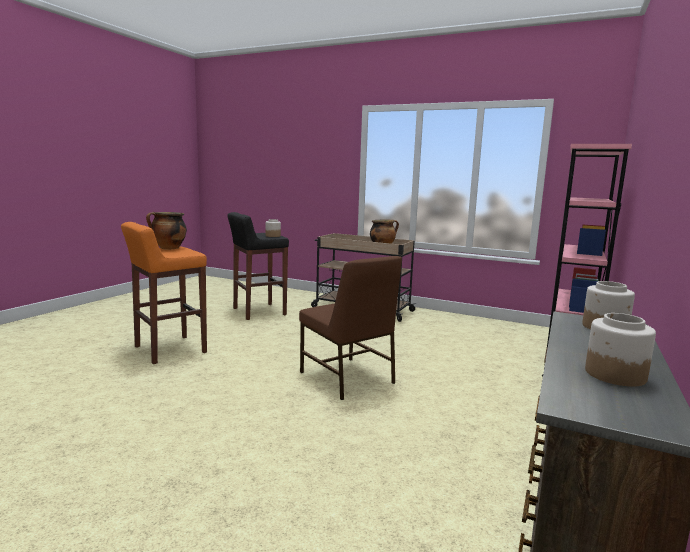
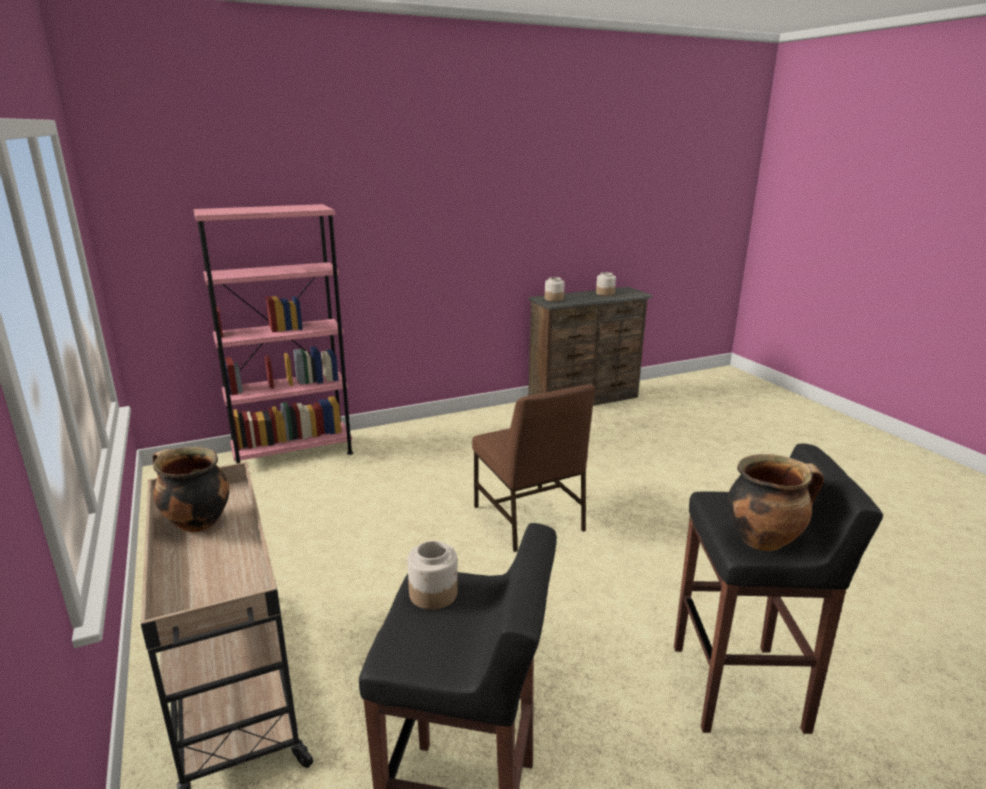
camera: 140 degrees left, 10 degrees up
orange stool [121,222,207,364] -> black stool [674,444,883,734]
brown chair [299,256,402,400] -> brown chair turned 150 degrees clockwise [472,385,595,552]

